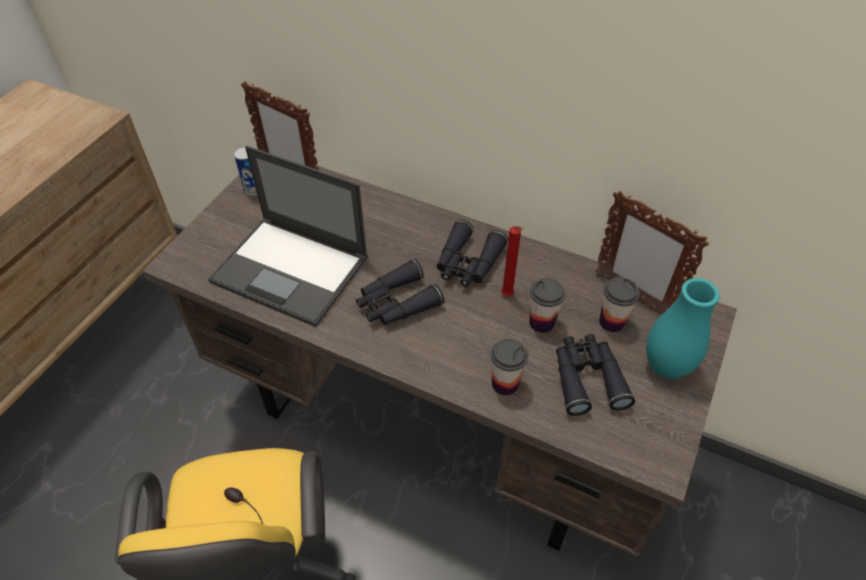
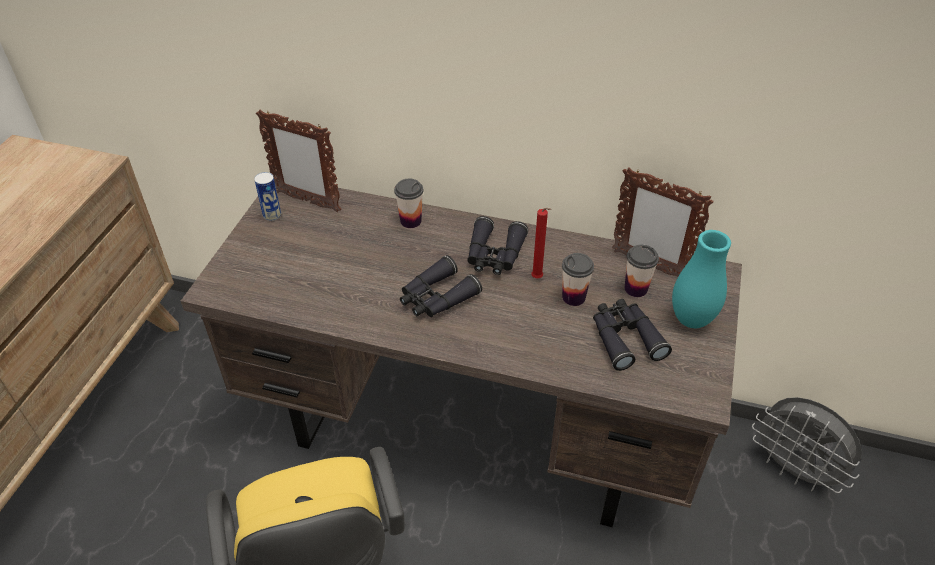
camera: 10 degrees left, 5 degrees down
laptop [208,146,368,327] -> none
cup [490,338,528,395] -> cup moved to [394,179,424,228]
none -> grey fan [752,397,862,493]

